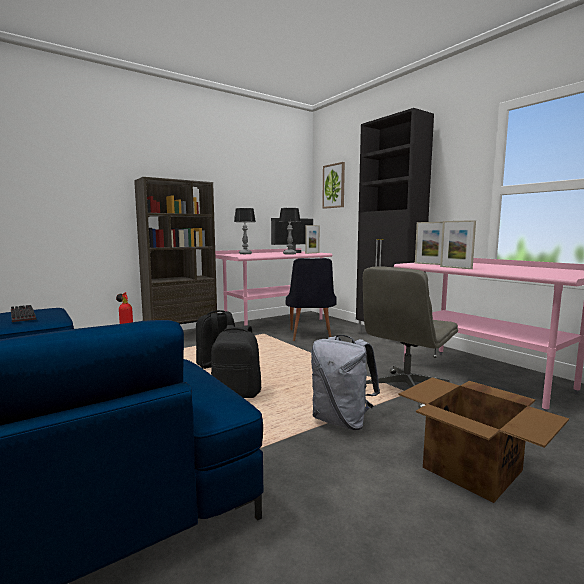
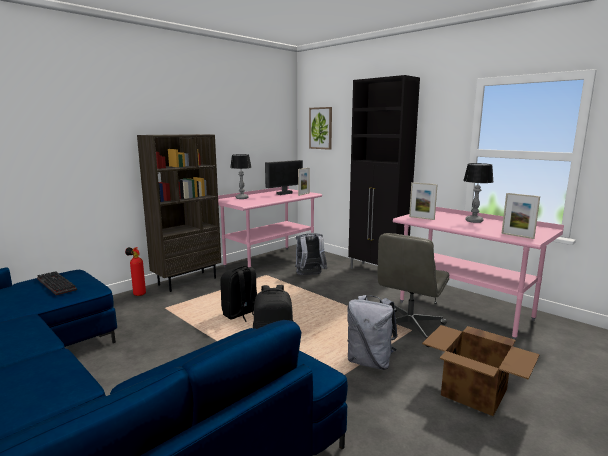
camera: 10 degrees left, 5 degrees up
table lamp [279,208,301,255] -> table lamp moved to [463,163,493,223]
black chair [286,258,337,341] -> grey backpack [295,233,327,275]
picture frame [440,220,476,269] -> picture frame moved to [501,193,540,239]

